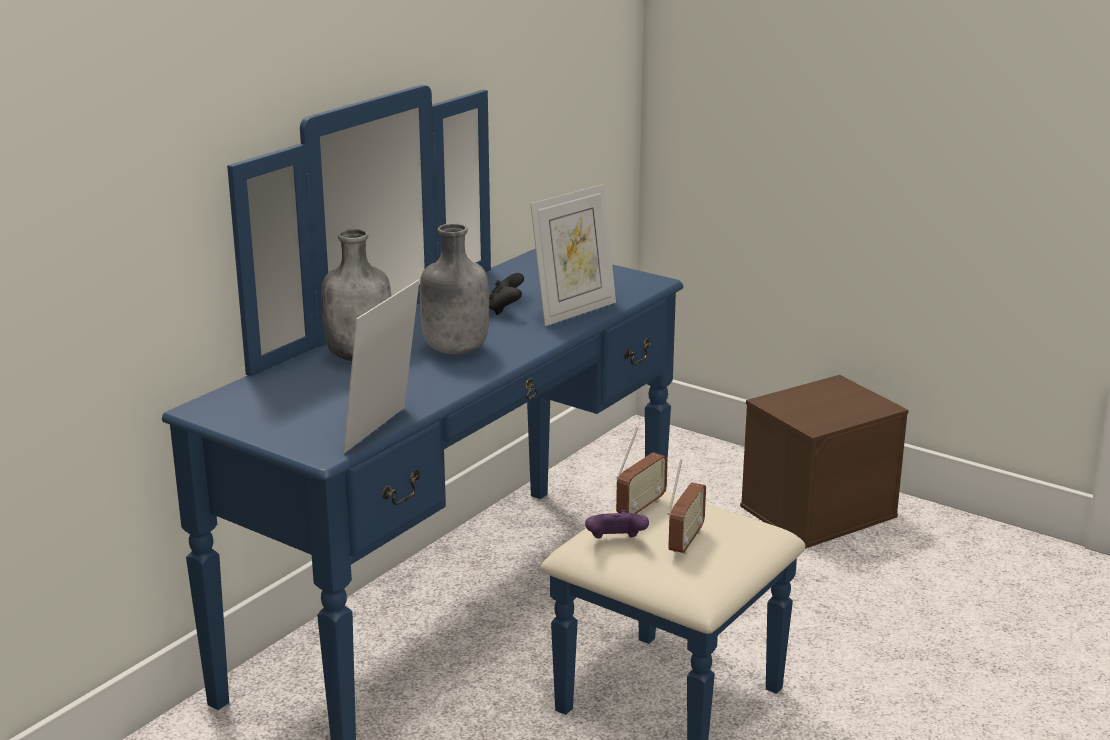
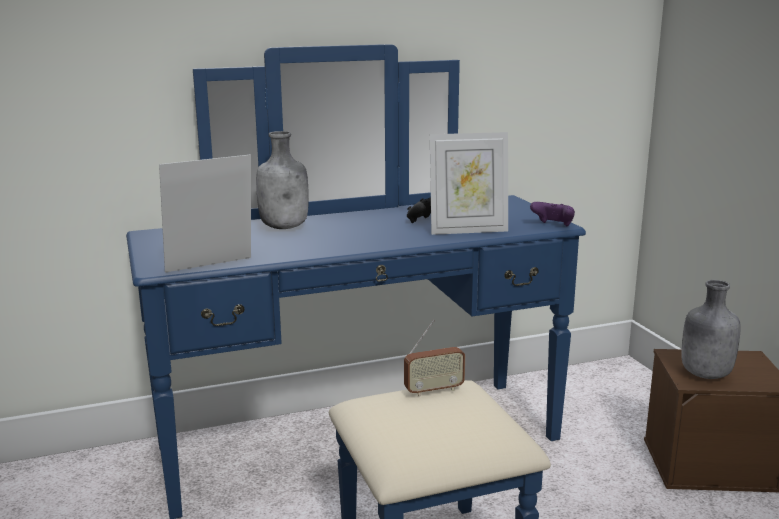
camera: 35 degrees right, 5 degrees down
grey bottle [420,223,489,354] -> grey bottle moved to [681,280,741,379]
purple game controller [585,510,649,538] -> purple game controller moved to [530,202,575,226]
radio [667,459,706,554] -> none

